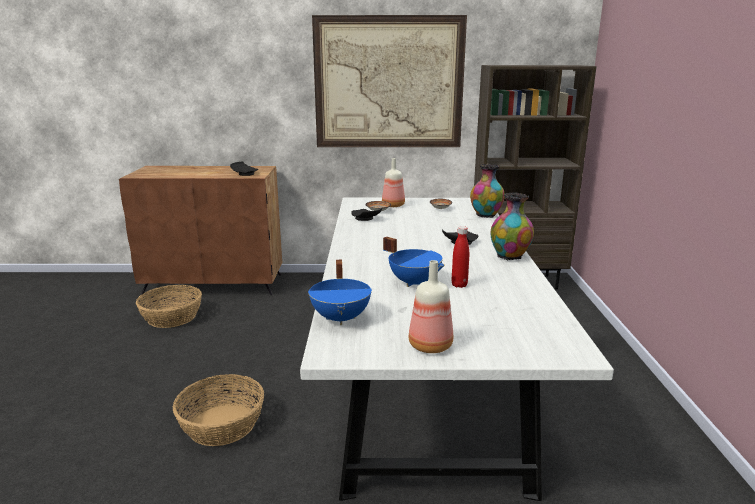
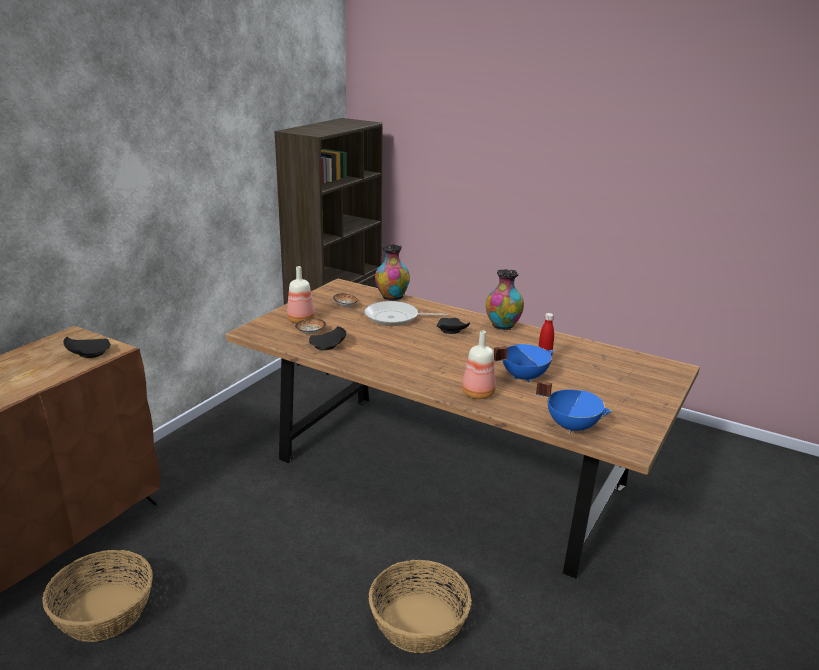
camera: 60 degrees left, 5 degrees up
white dining table [300,198,614,501] -> brown dining table [226,279,700,579]
picture [312,15,467,147] -> none
bottle [409,260,453,353] -> bottle moved to [462,330,496,399]
none -> frying pan [364,301,448,326]

